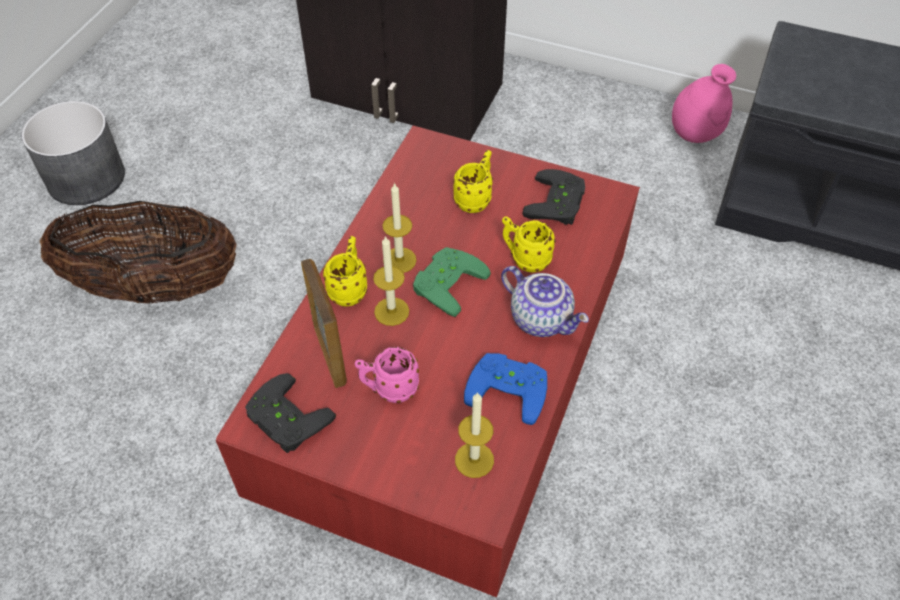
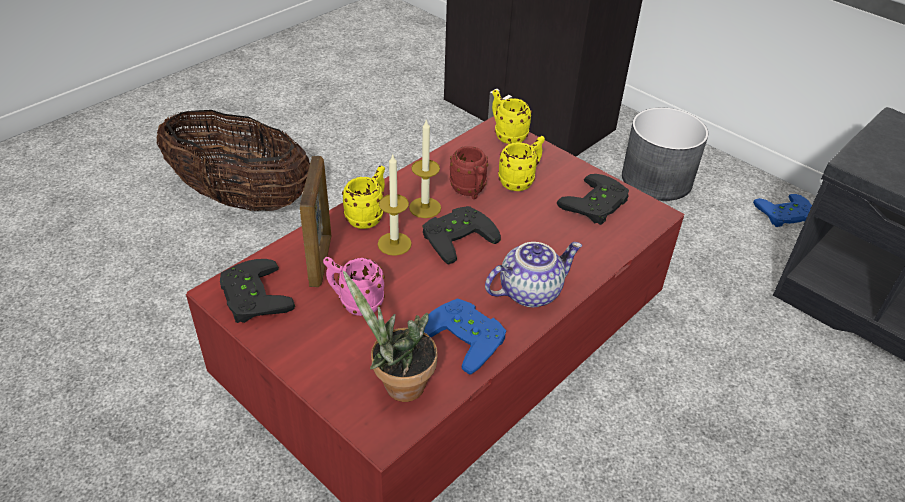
camera: 20 degrees right, 10 degrees down
grey planter [22,101,125,205] -> grey planter moved to [622,108,708,201]
green game controller [413,247,491,317] -> black game controller [422,206,501,264]
candle [455,392,494,478] -> potted plant [343,270,438,402]
teapot [501,266,589,337] -> teapot turned 90 degrees counterclockwise [485,242,582,307]
yellow mug [502,216,556,273] -> yellow mug moved to [492,90,532,144]
pink vase [672,64,736,143] -> blue game controller [753,194,812,227]
none -> red mug [450,146,488,199]

